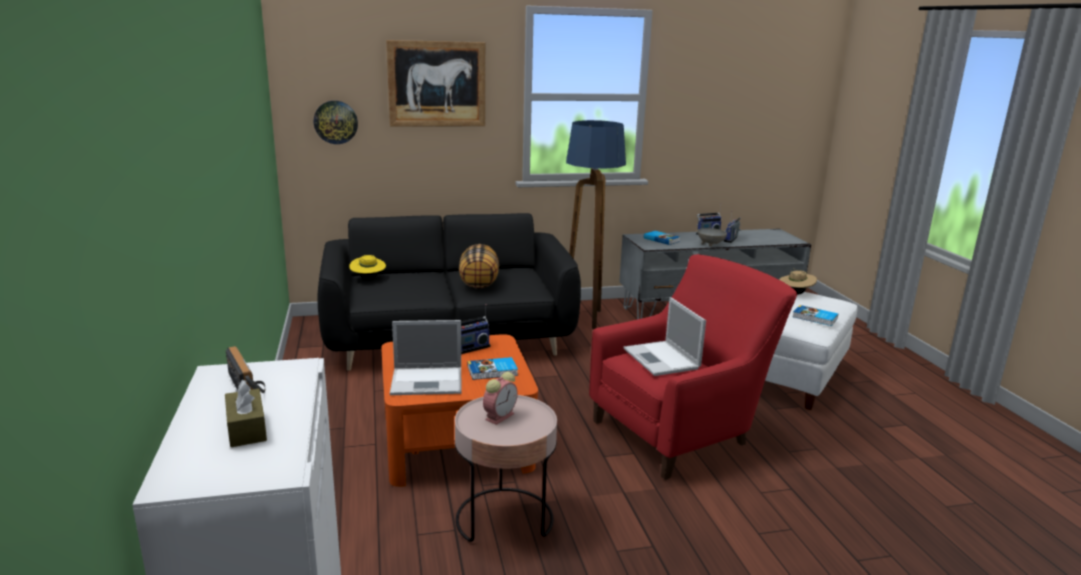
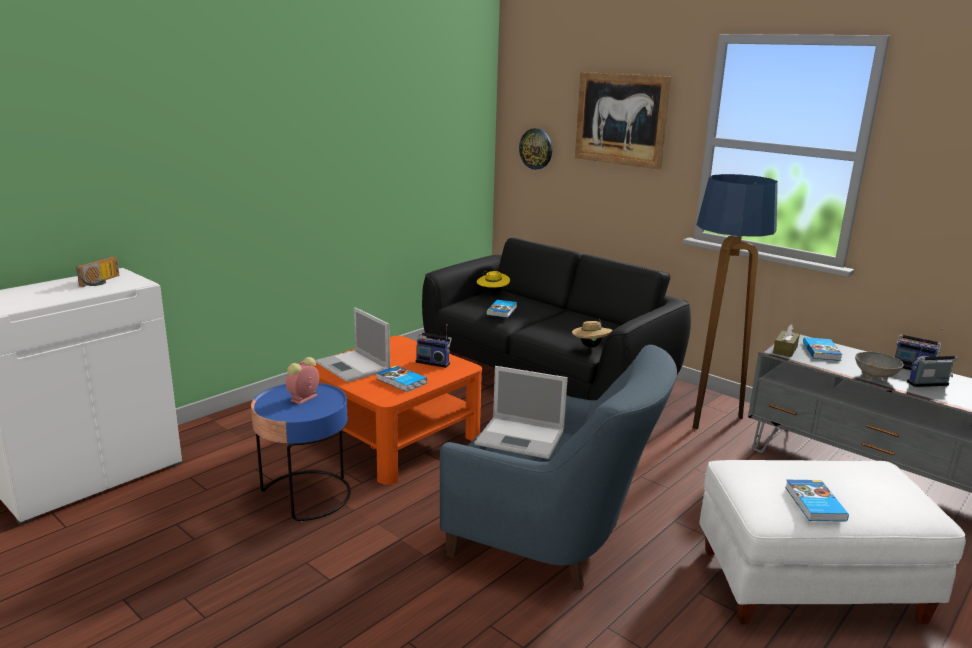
camera: 55 degrees right, 0 degrees up
brown tissue box [225,380,267,447] -> brown tissue box moved to [773,324,800,357]
pink side table [455,395,557,542] -> blue side table [251,383,351,521]
pillow [459,244,499,289] -> none
alarm clock [483,372,518,425] -> alarm clock turned 120 degrees clockwise [286,357,319,405]
red armchair [589,254,797,480] -> blue armchair [440,345,677,590]
laptop [624,297,706,376] -> laptop turned 105 degrees counterclockwise [474,366,568,459]
beige hat [779,268,817,295] -> beige hat moved to [572,320,613,347]
none -> book [486,300,517,318]

